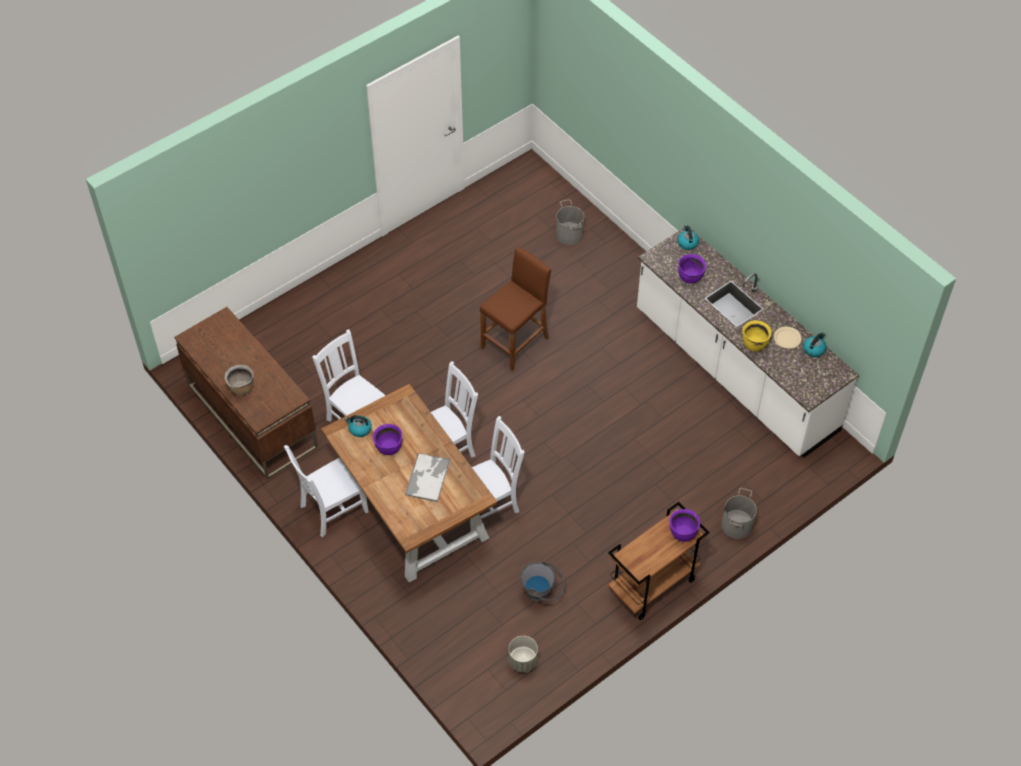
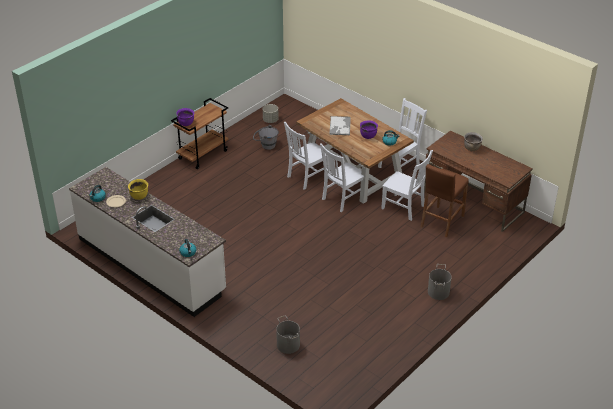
camera: 170 degrees right, 15 degrees down
brown stool [480,247,551,371] -> brown stool moved to [420,164,469,237]
purple cooking pot [678,254,706,284] -> none
grey bucket [721,488,757,539] -> grey bucket moved to [428,264,452,300]

